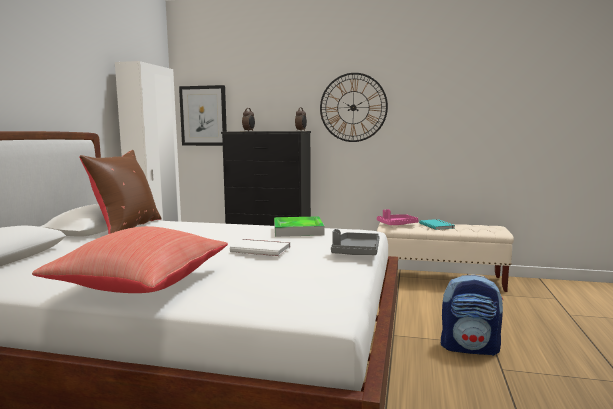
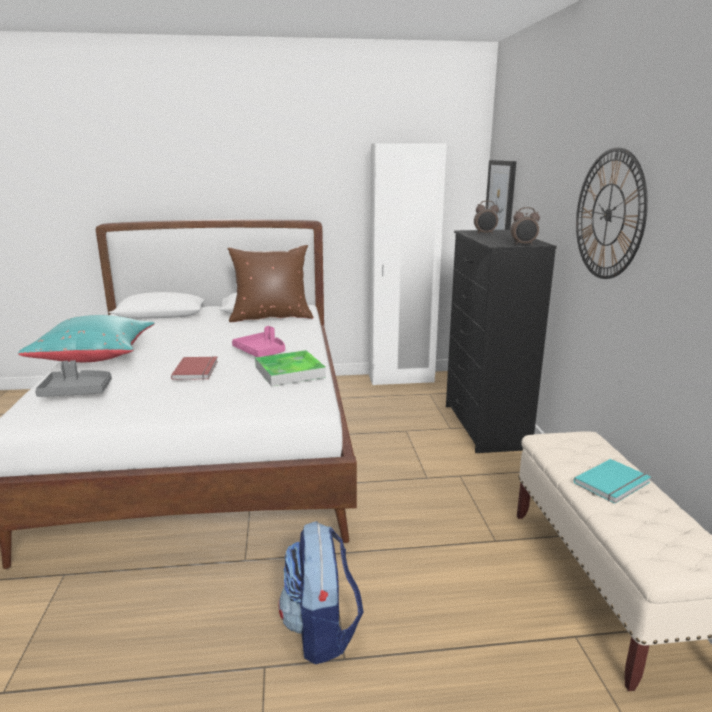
camera: 70 degrees right, 10 degrees up
red pillow [32,226,228,293] -> turquoise pillow [18,315,155,362]
white book [230,238,291,256] -> red book [171,356,218,380]
grey tray [331,229,379,255] -> grey tray moved to [35,360,112,397]
pink tray [377,209,419,225] -> pink tray moved to [232,326,285,357]

